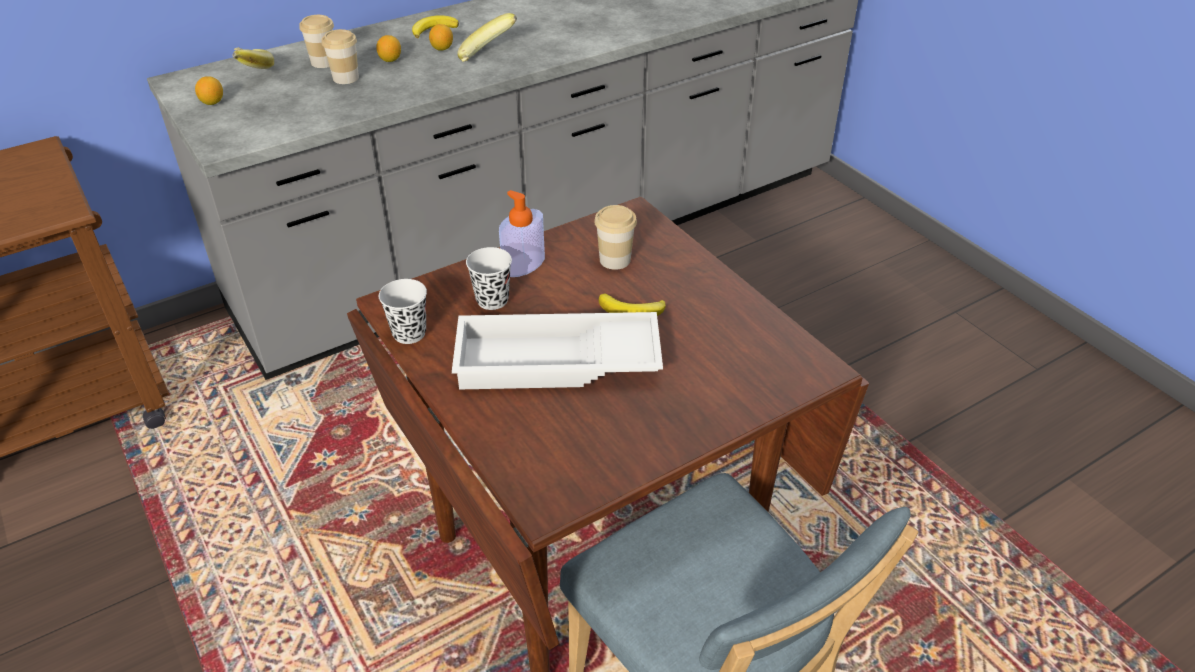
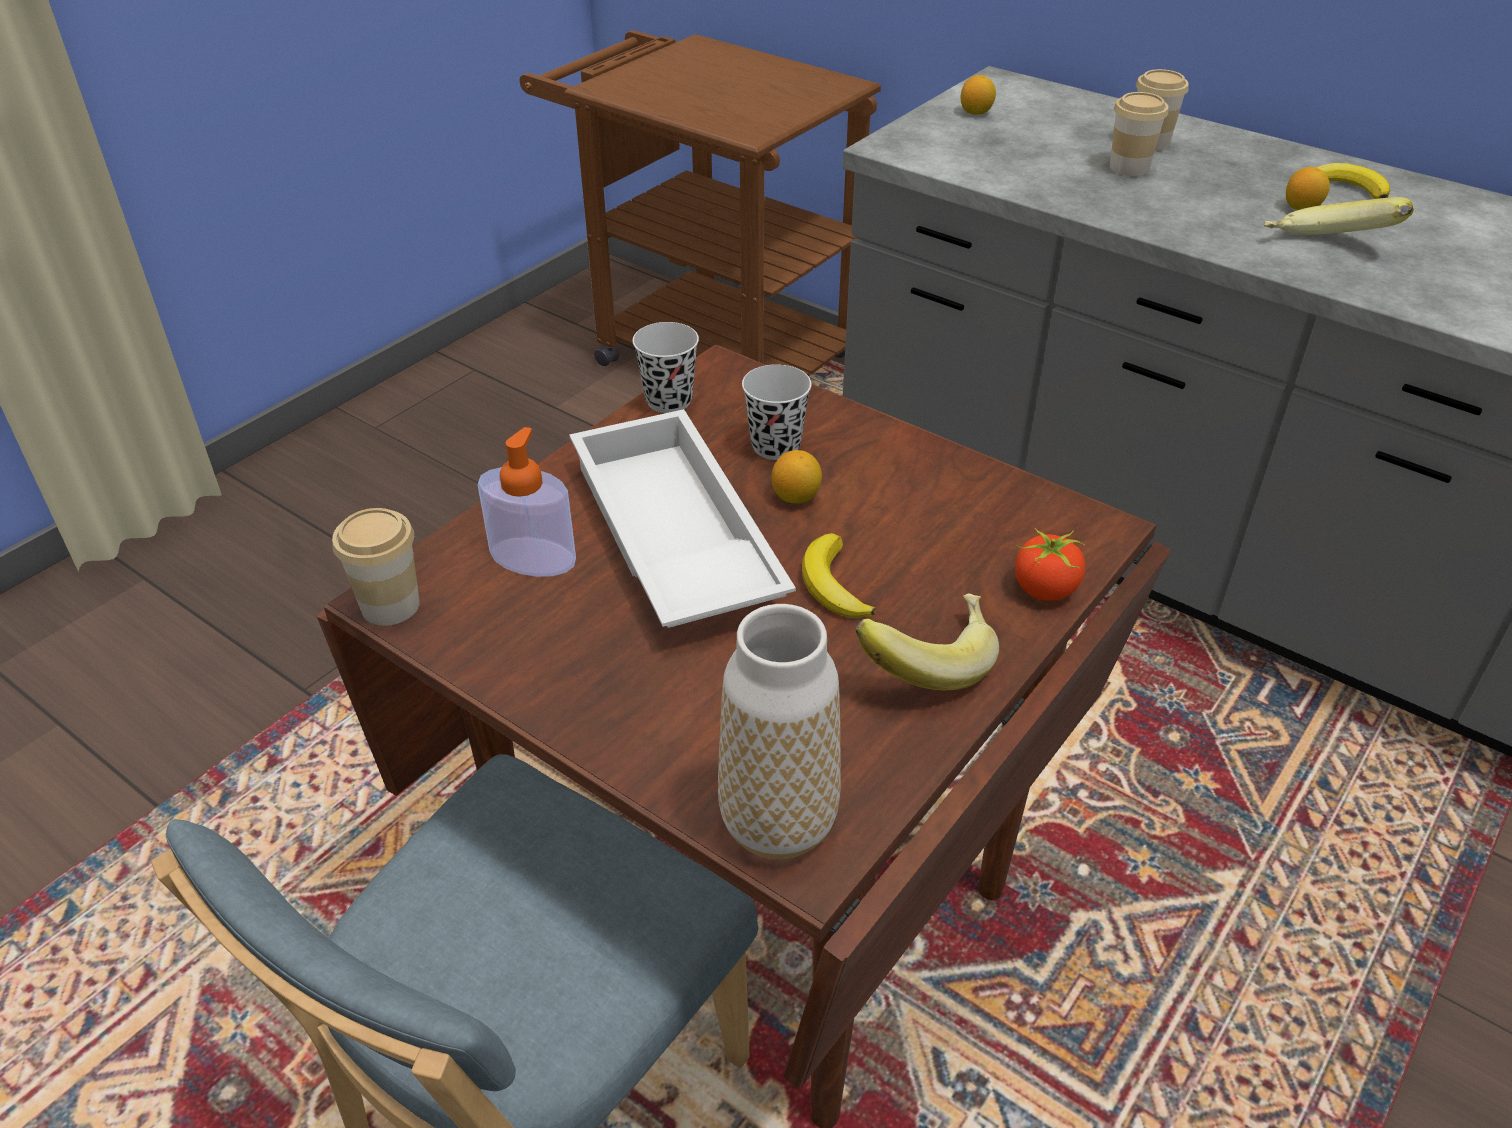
camera: 70 degrees right, 0 degrees up
banana [232,47,274,69] -> banana moved to [856,594,999,690]
lemon [376,35,401,62] -> lemon moved to [772,450,822,504]
soap dispenser [499,190,545,277] -> soap dispenser moved to [478,427,576,577]
cup [594,205,637,270] -> cup moved to [332,508,420,626]
none -> vase [718,604,841,859]
none -> tomato [1015,528,1085,601]

